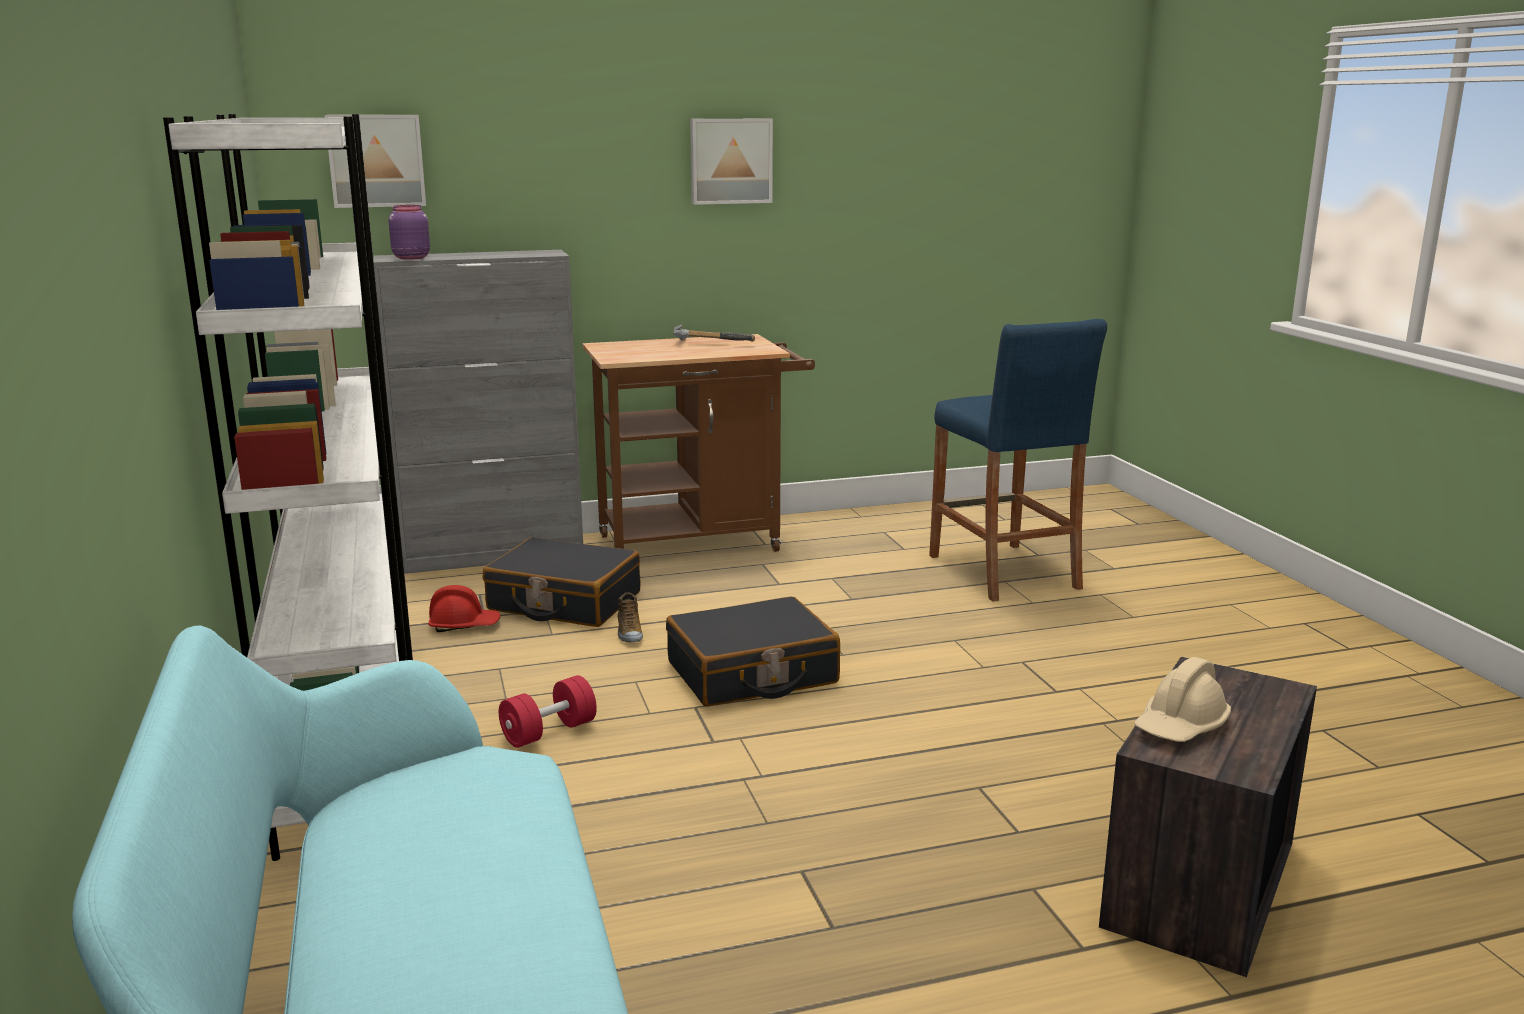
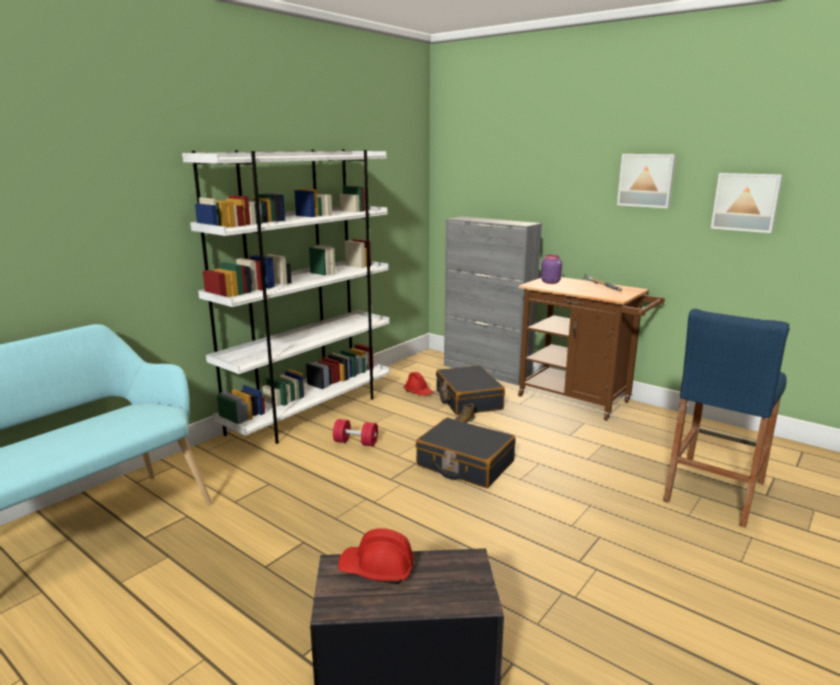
camera: 55 degrees right, 0 degrees up
picture [325,115,426,208] -> picture moved to [711,173,783,233]
purple jar [389,205,430,260] -> purple jar moved to [541,255,562,284]
beige hard hat [1134,657,1231,742] -> red hard hat [338,528,414,584]

